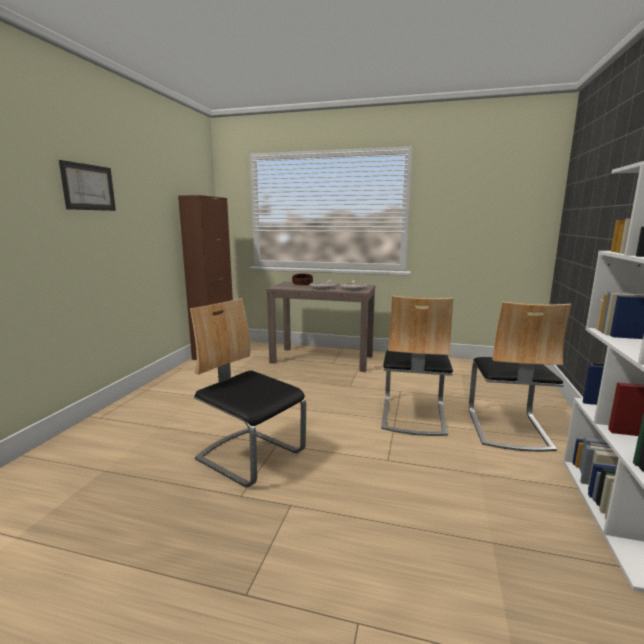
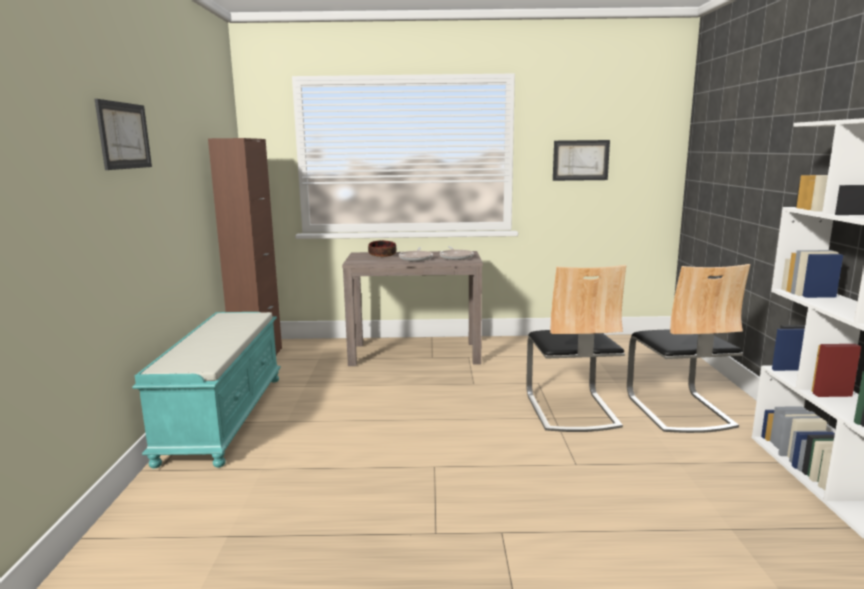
camera: 15 degrees left, 0 degrees up
chair [190,298,306,487] -> none
none -> turquoise bench [132,312,281,469]
none -> picture [553,140,610,181]

